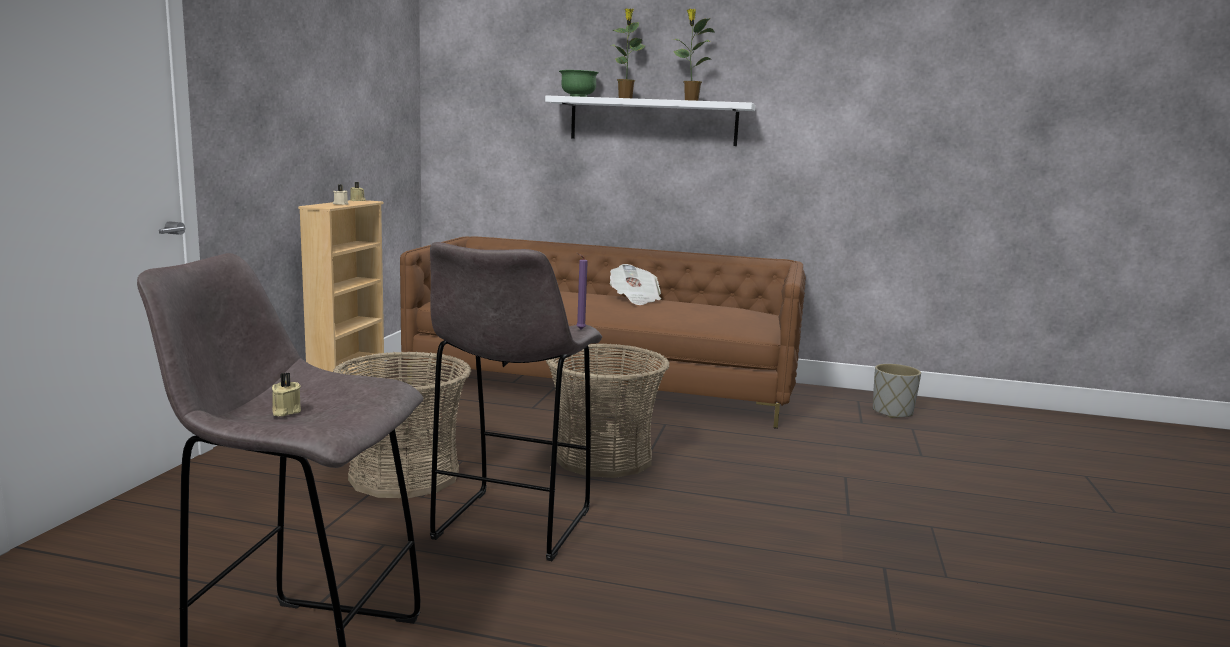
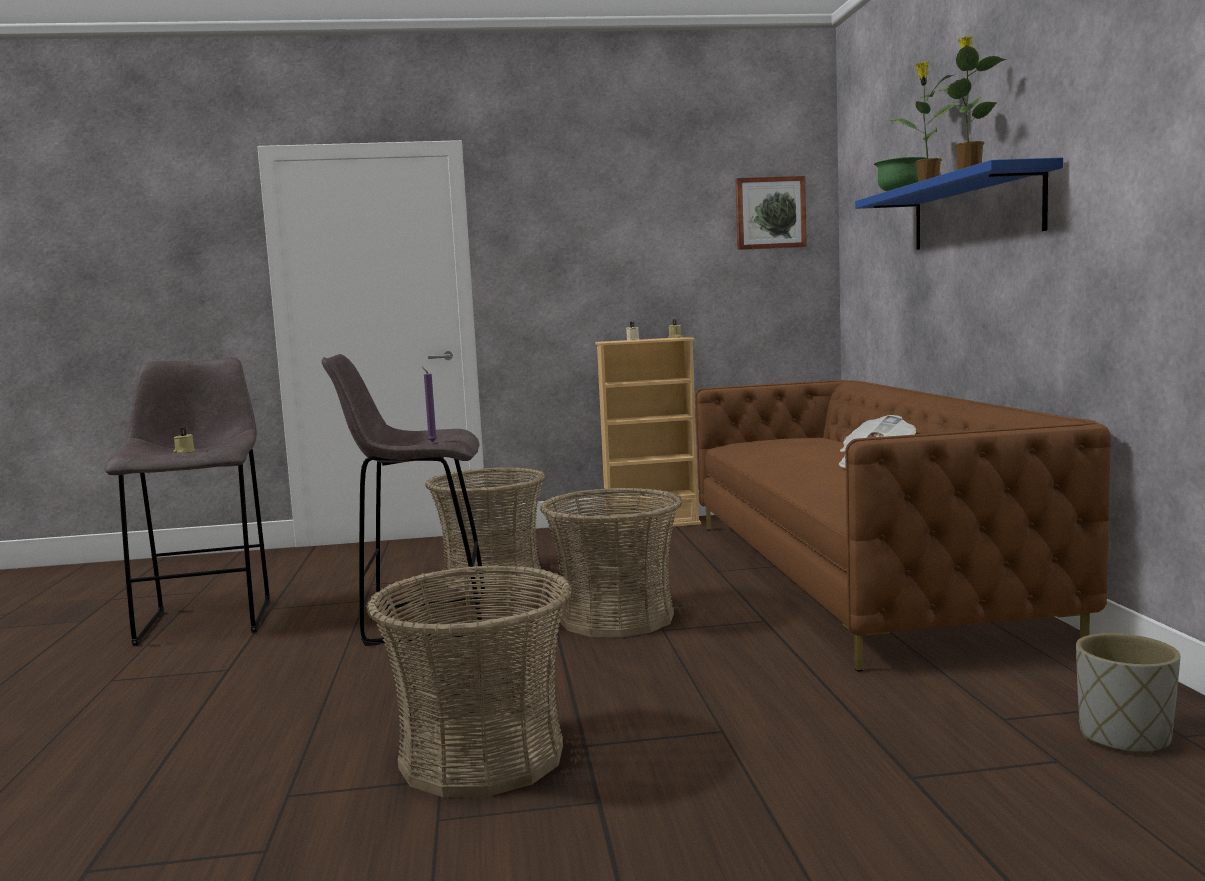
camera: 70 degrees right, 5 degrees down
white shelf [545,95,755,146] -> blue shelf [855,158,1063,250]
none -> basket [367,565,573,797]
none -> picture [736,176,807,250]

